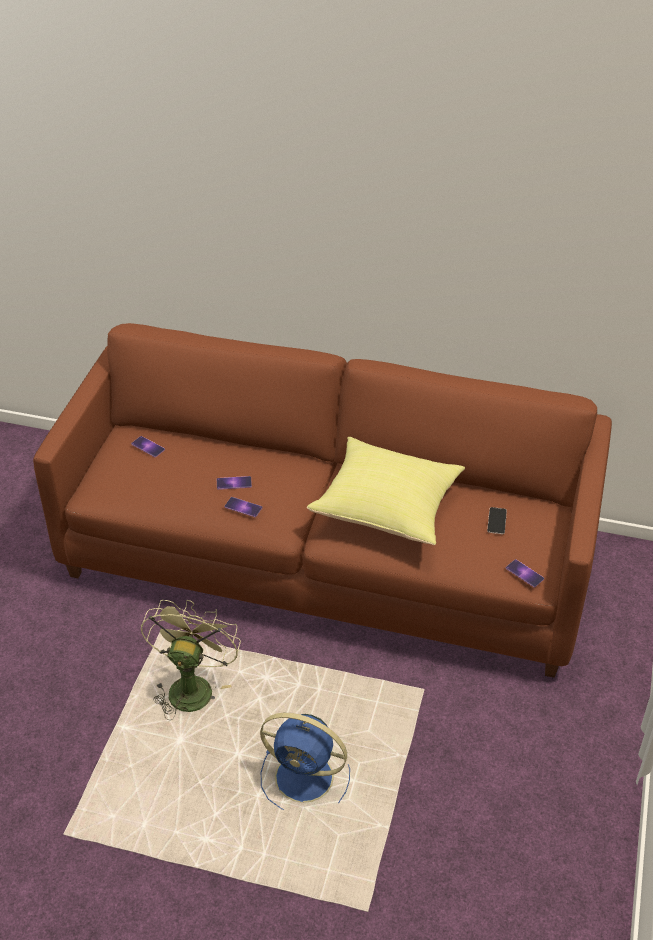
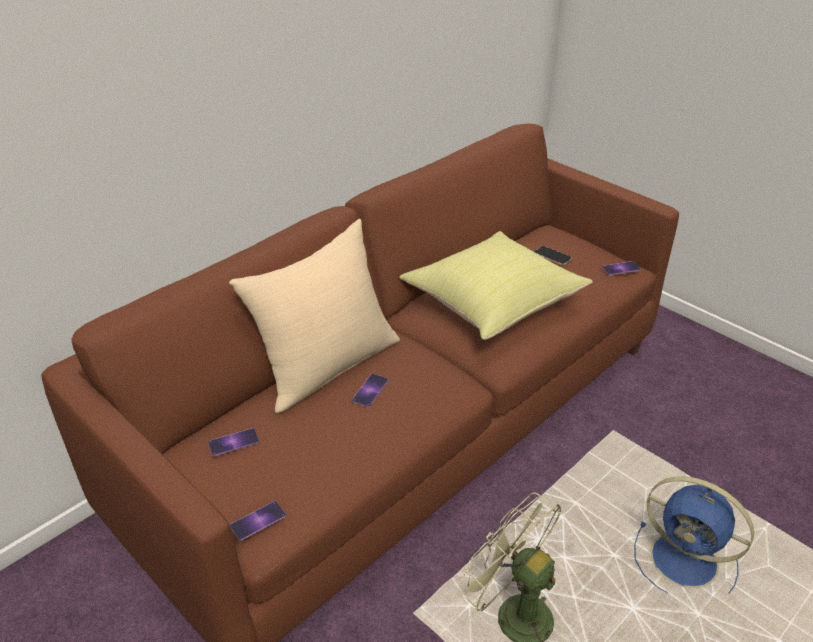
camera: 60 degrees left, 5 degrees down
phone [224,497,262,517] -> phone moved to [230,501,286,541]
blue fan [260,713,350,810] -> blue fan turned 75 degrees clockwise [634,476,754,593]
none -> beige pillow [229,219,400,413]

